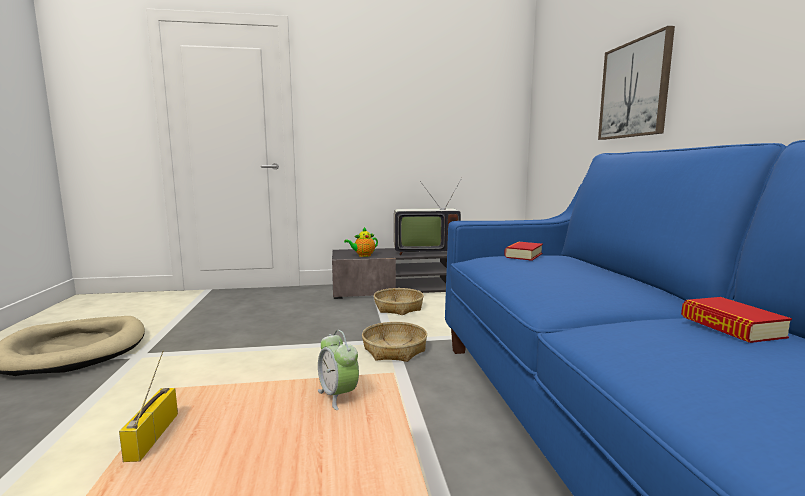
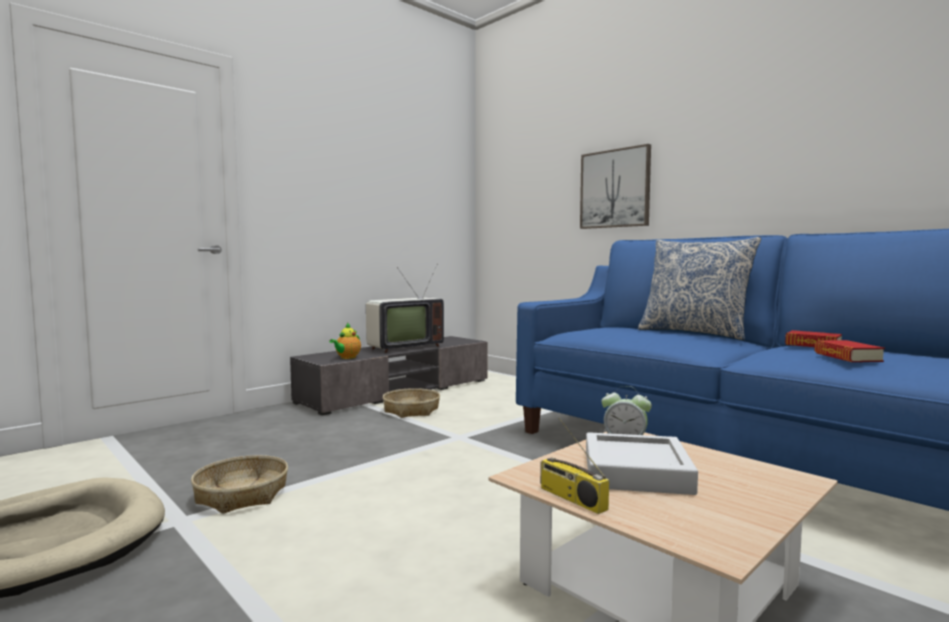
camera: 35 degrees left, 5 degrees down
basket [362,322,427,362] -> basket moved to [191,455,288,513]
book [504,242,543,261] -> book moved to [814,340,885,362]
none -> grey tray [586,432,698,495]
none -> pillow [638,237,761,341]

